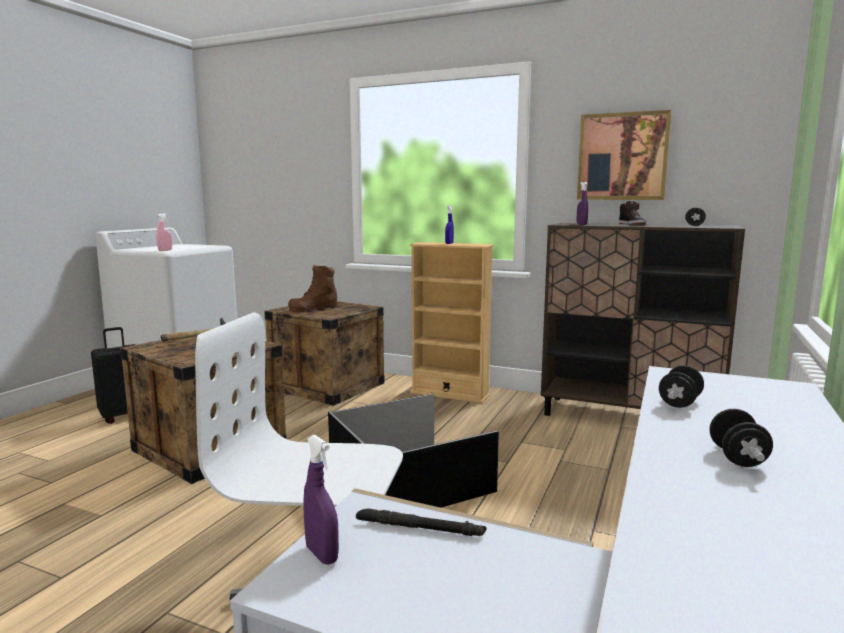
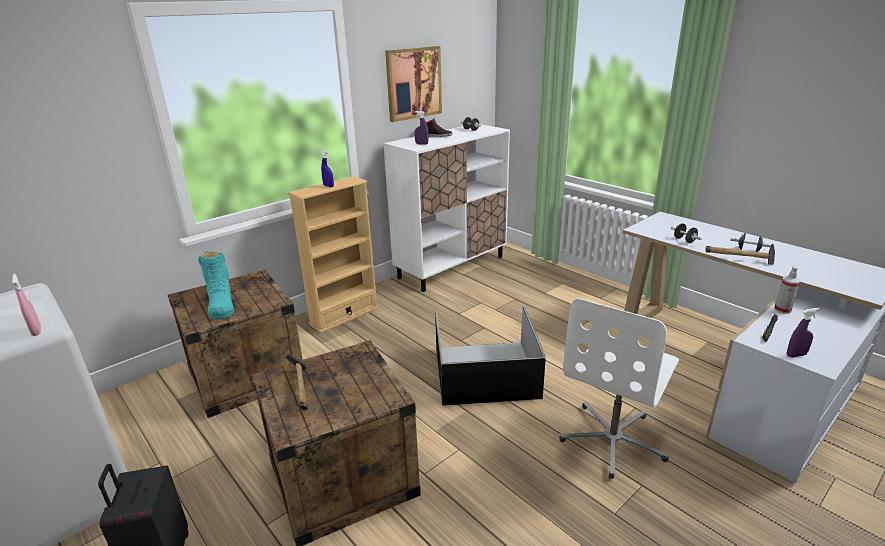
camera: 65 degrees left, 15 degrees up
brown boot [288,265,337,312] -> turquoise boot [198,252,234,320]
brown cabinet [541,223,745,416] -> white cabinet [383,124,510,292]
none -> hammer [705,244,775,265]
none -> spray bottle [774,266,800,314]

